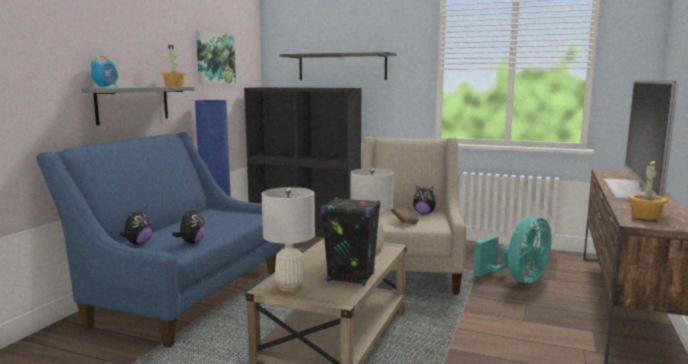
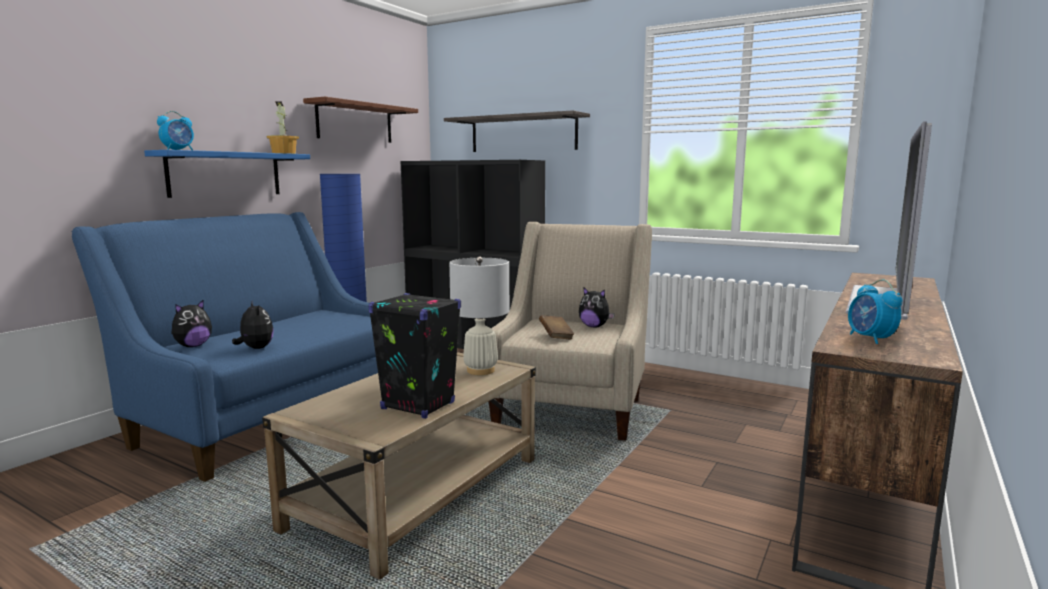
camera: 10 degrees right, 0 degrees up
grey shelf [82,87,195,125] -> blue shelf [144,150,310,198]
plush toy [172,206,206,244] -> plush toy turned 60 degrees counterclockwise [232,302,274,349]
picture [196,30,236,84] -> brown shelf [303,96,418,143]
white table lamp [262,187,315,292] -> none
turquoise fan [473,216,552,283] -> none
potted plant [628,160,668,220] -> alarm clock [848,279,903,344]

